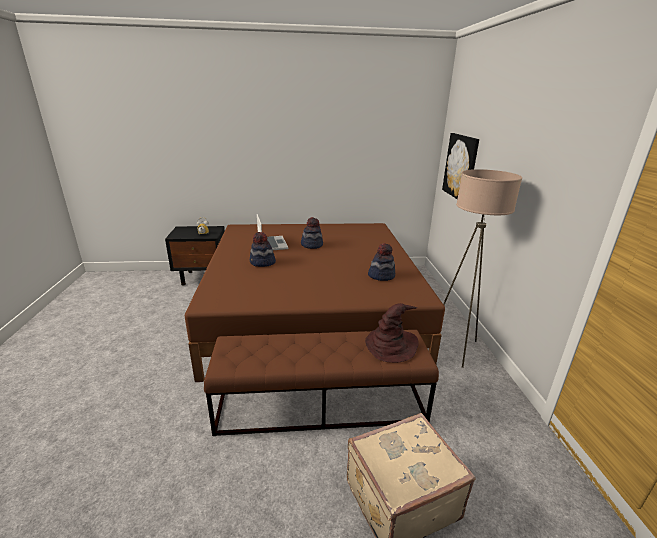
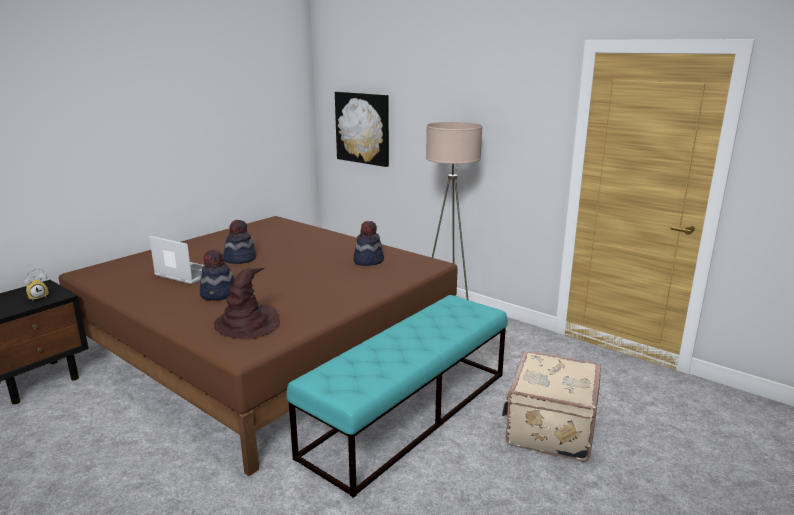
camera: 45 degrees left, 5 degrees down
brown bench [204,330,439,436] -> turquoise bench [287,295,507,498]
brown hat [365,303,419,363] -> brown hat moved to [214,268,280,340]

